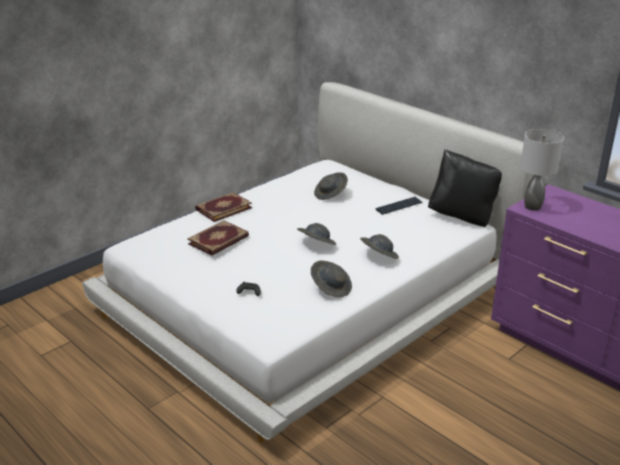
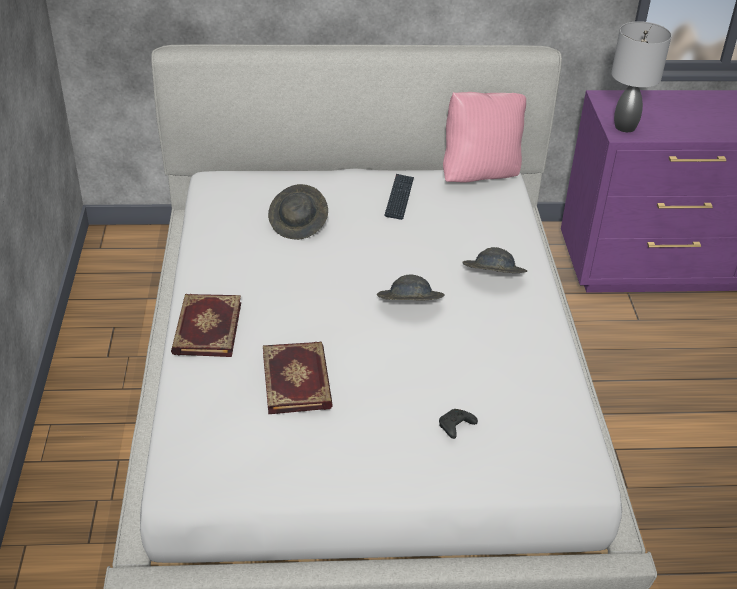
camera: 50 degrees left, 10 degrees up
grey hat [311,260,352,297] -> none
black pillow [428,149,502,227] -> pink pillow [443,92,526,183]

